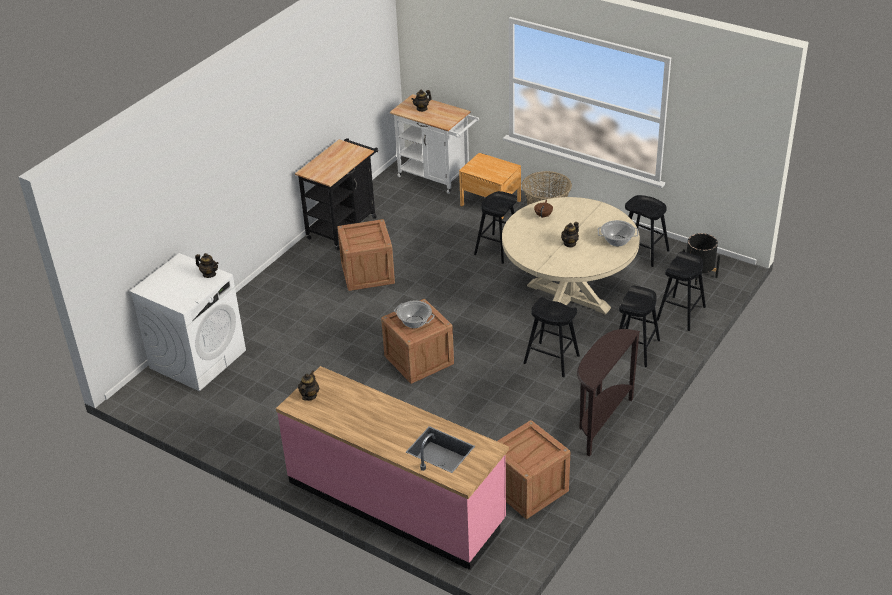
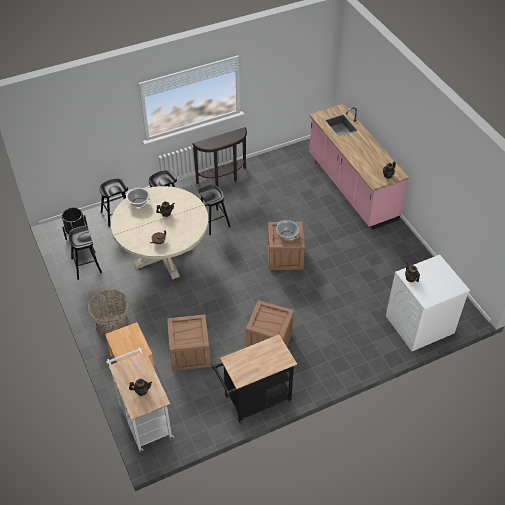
camera: 150 degrees left, 10 degrees up
black stool [474,191,517,264] -> none
crate [497,420,570,519] -> crate moved to [167,314,211,371]

